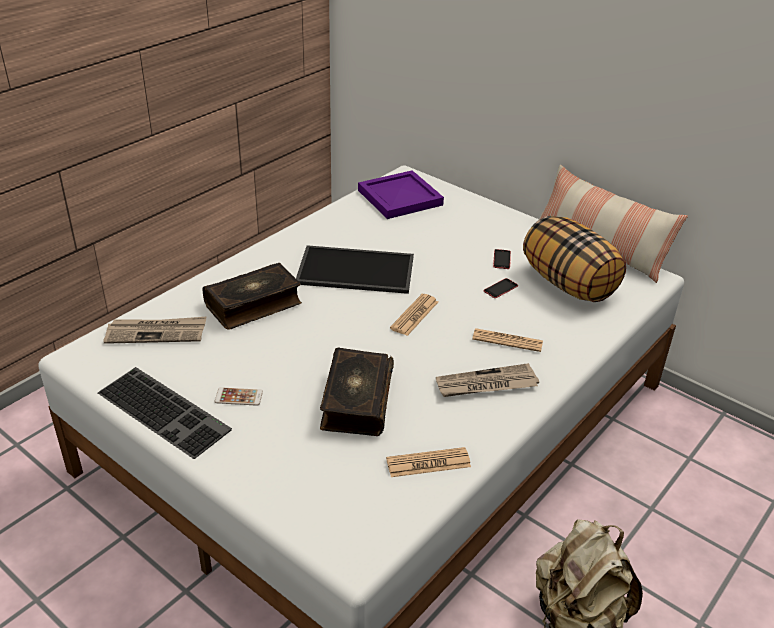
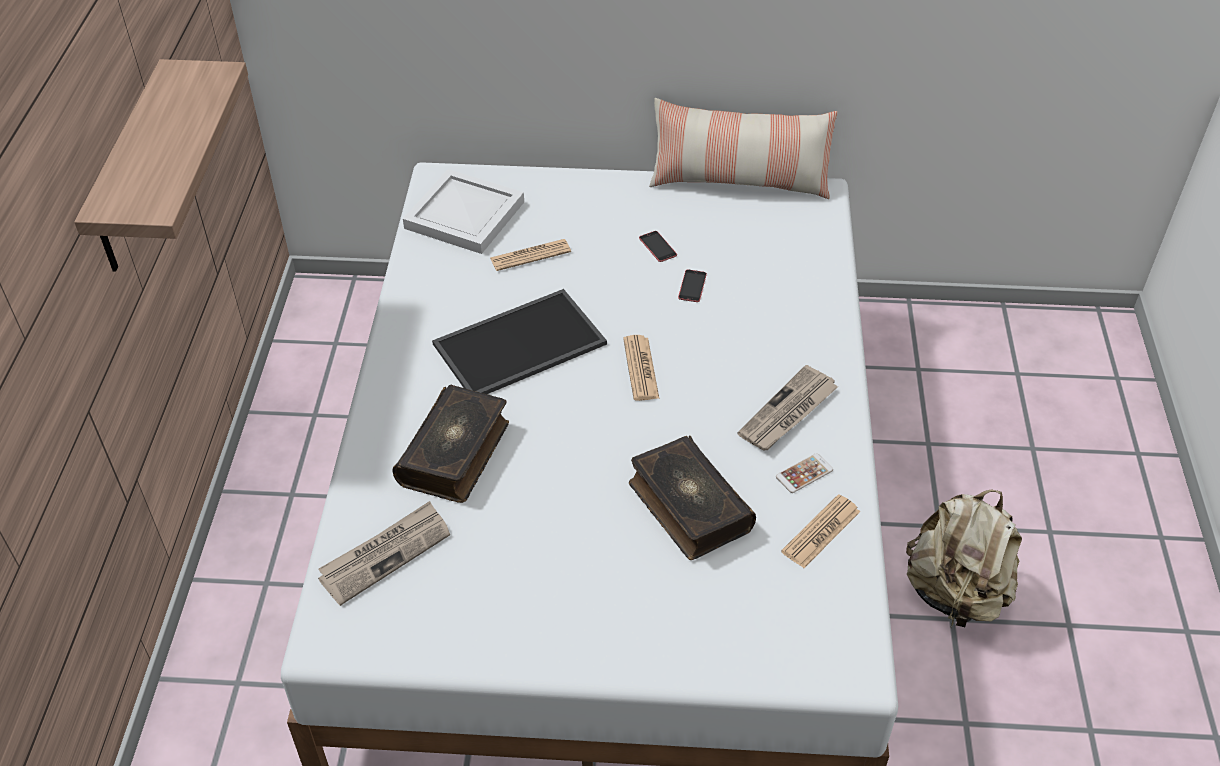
camera: 35 degrees left, 10 degrees up
keyboard [98,367,232,459] -> none
phone [215,387,263,406] -> phone moved to [776,453,833,493]
purple tray [358,170,444,219] -> white tray [403,169,524,254]
newspaper [472,328,543,352] -> newspaper moved to [490,239,571,271]
pillow [523,216,626,302] -> none
none -> shelf [74,59,248,272]

